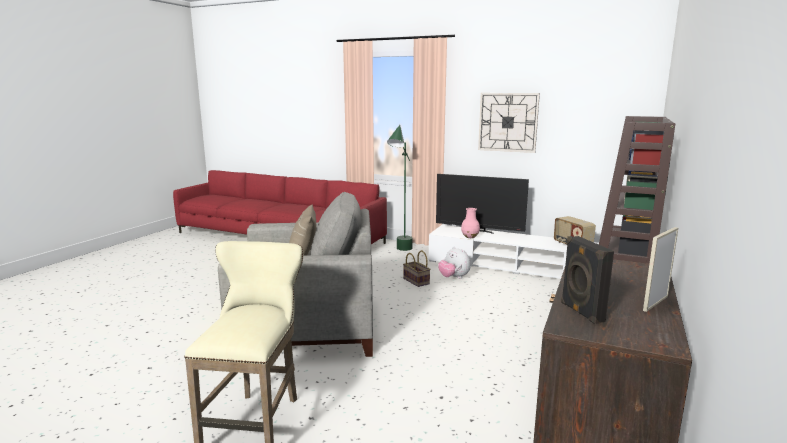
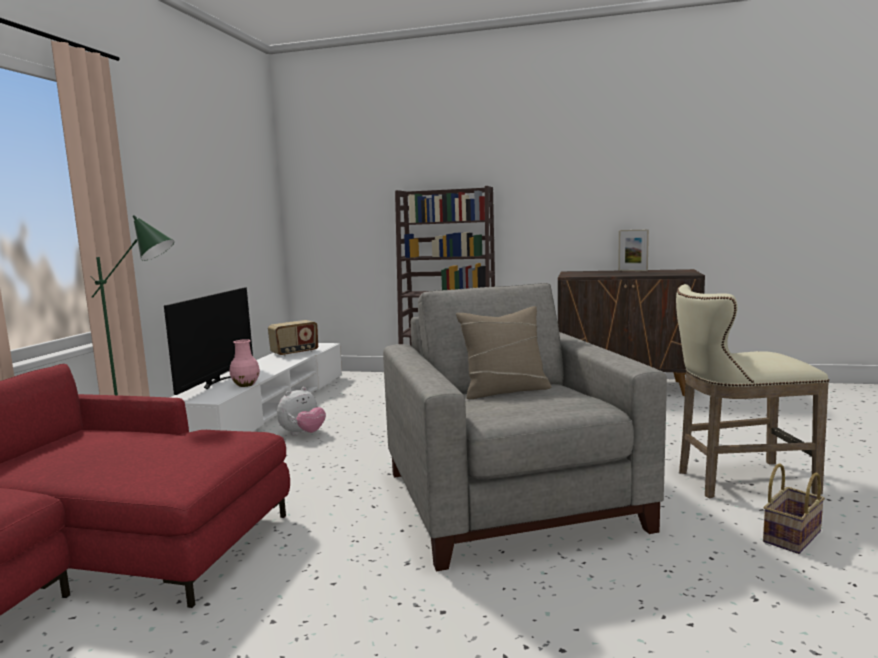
camera: 100 degrees left, 5 degrees down
basket [403,250,430,287] -> basket moved to [763,463,825,554]
wall clock [478,93,540,153] -> none
black speaker [561,236,614,324] -> none

